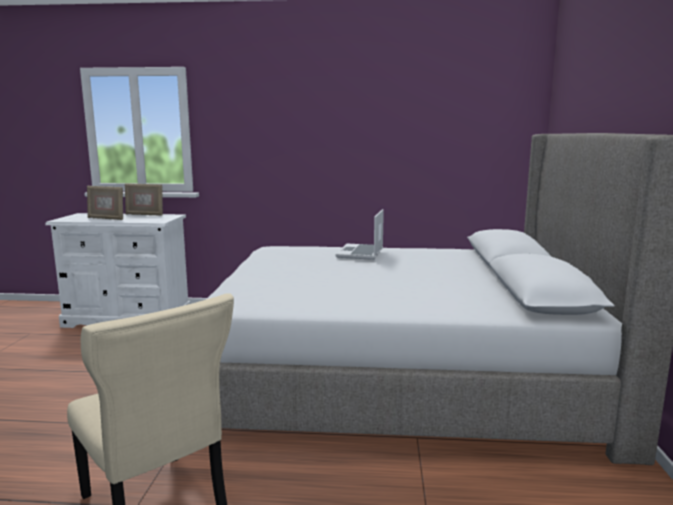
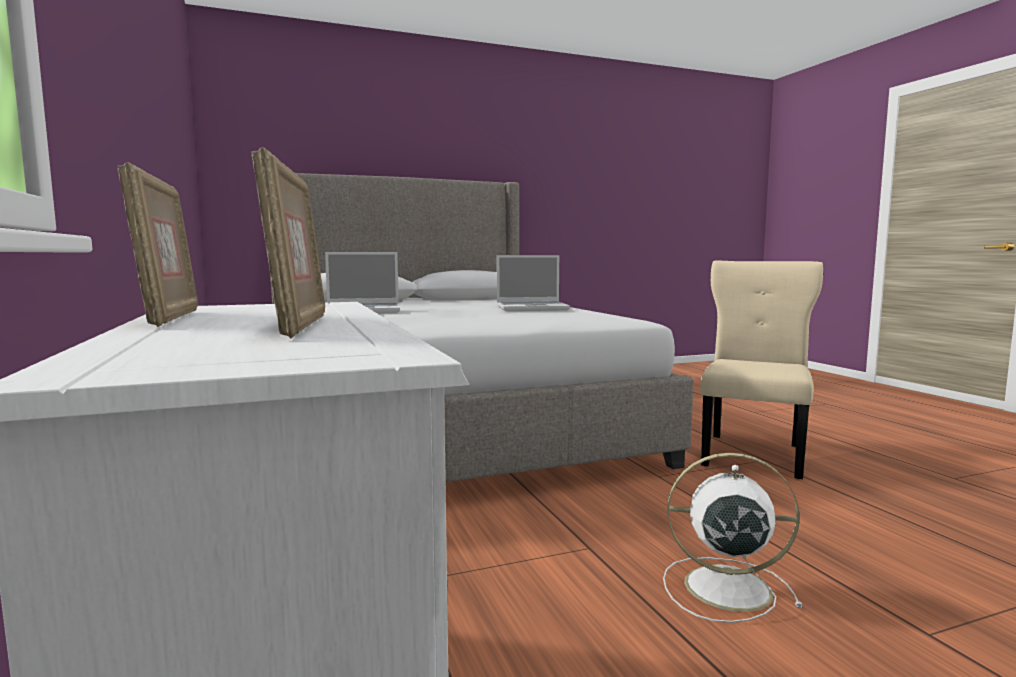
camera: 115 degrees left, 5 degrees down
none -> laptop [497,255,570,311]
none -> white fan [663,453,803,623]

